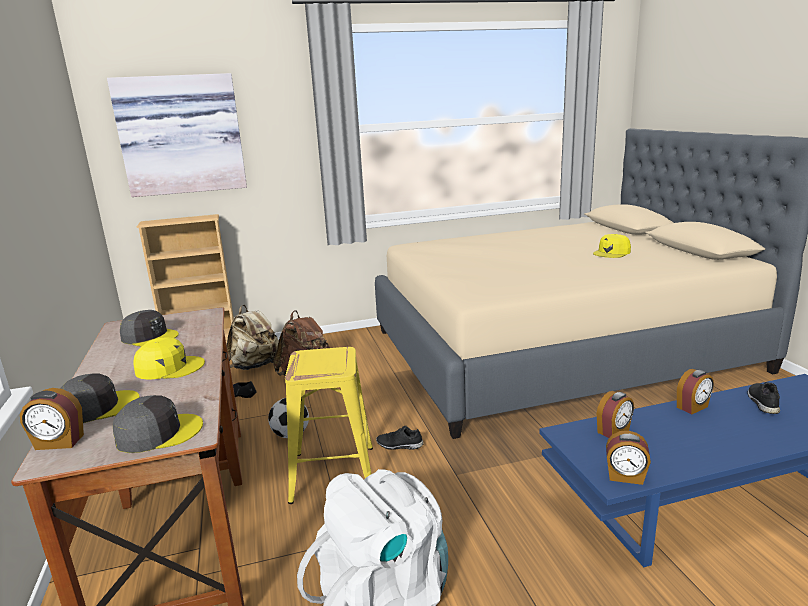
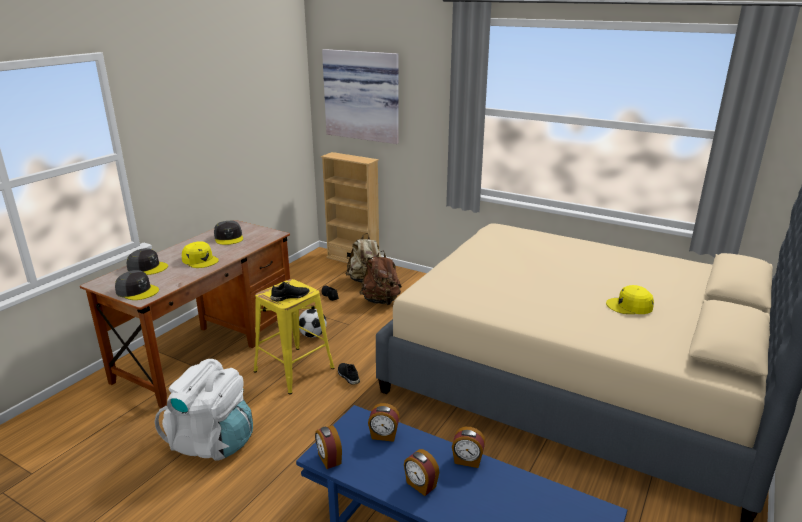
camera: 45 degrees right, 5 degrees up
alarm clock [20,388,84,450] -> alarm clock moved to [404,449,439,496]
black shoe [748,382,780,414] -> black shoe moved to [270,282,310,302]

